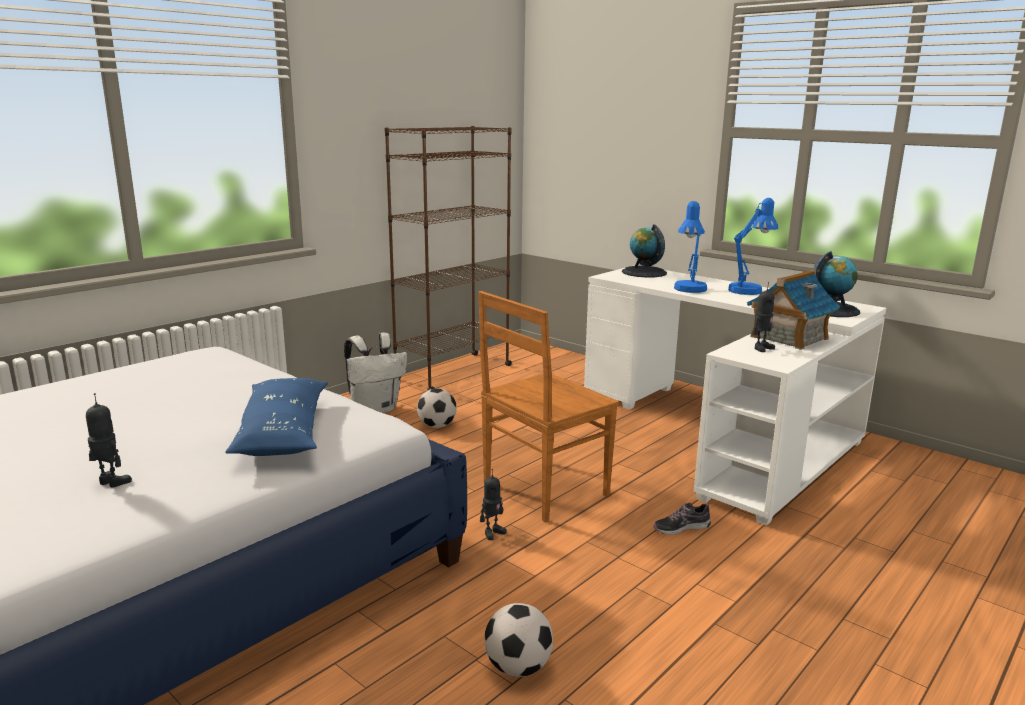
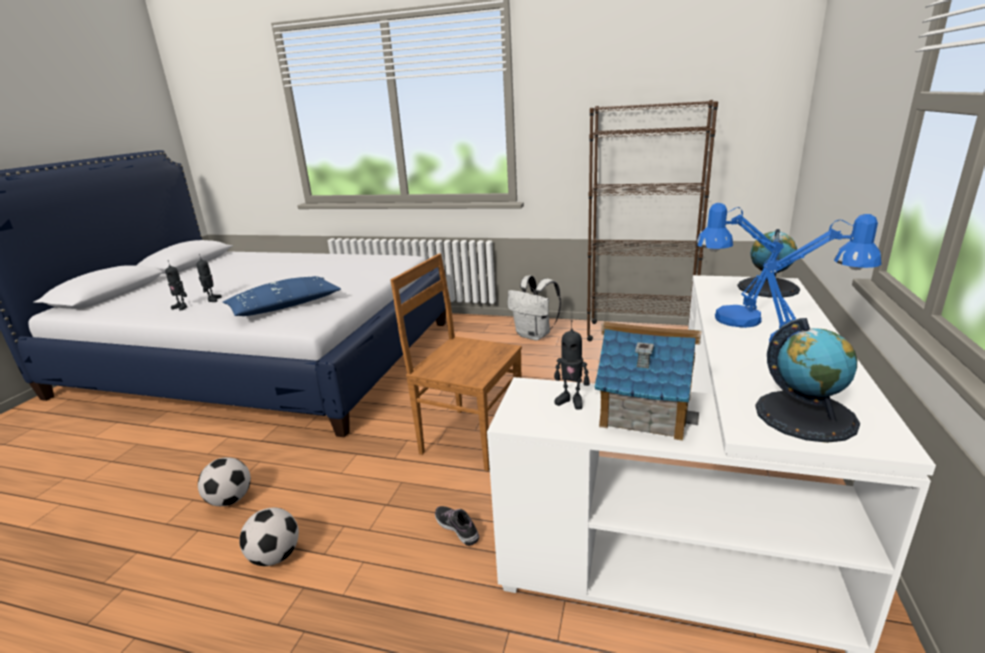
camera: 65 degrees right, 5 degrees up
football [417,388,457,428] -> football moved to [239,508,299,566]
toy robot [480,469,507,540] -> toy robot moved to [165,260,187,310]

